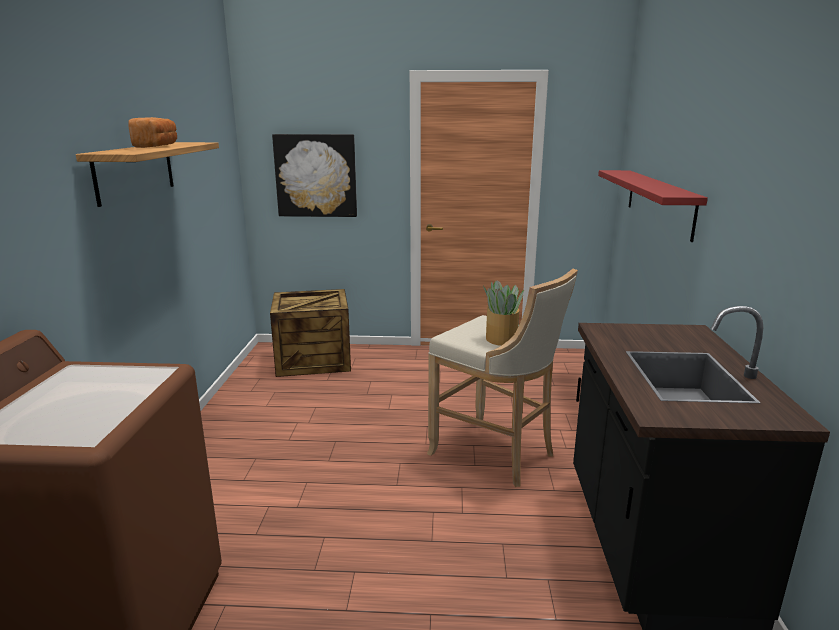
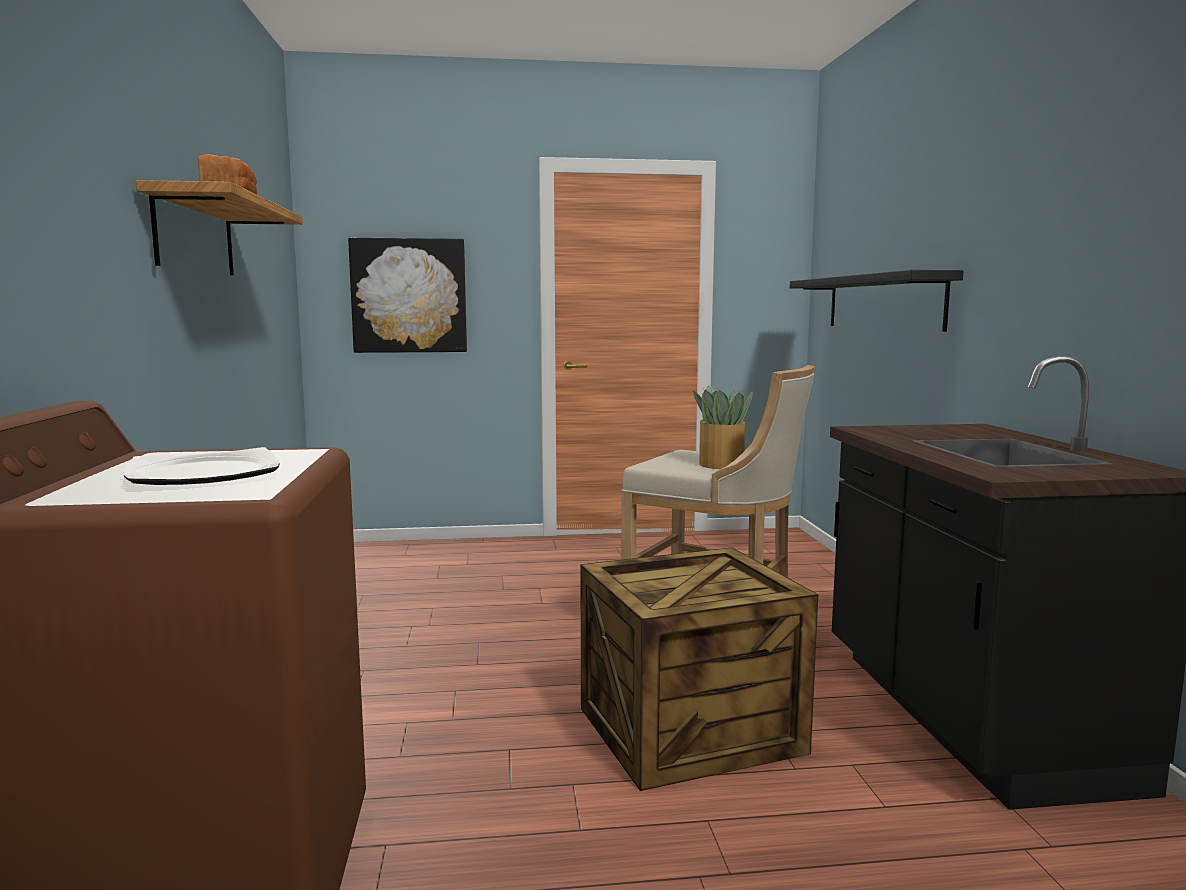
camera: 10 degrees left, 10 degrees down
crate [270,289,351,377] -> crate moved to [581,547,818,791]
red shelf [598,170,708,242] -> black shelf [790,270,963,332]
none -> plate [124,447,280,485]

